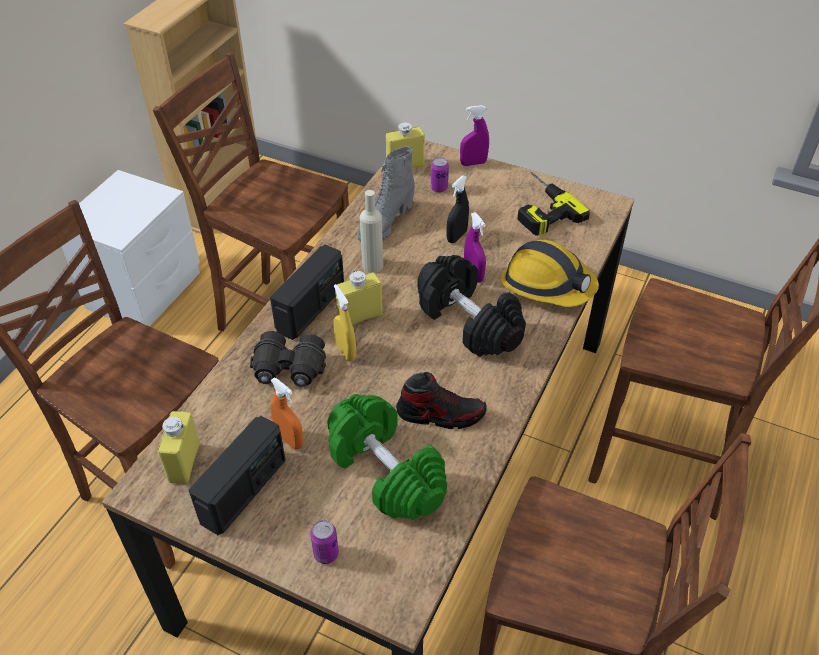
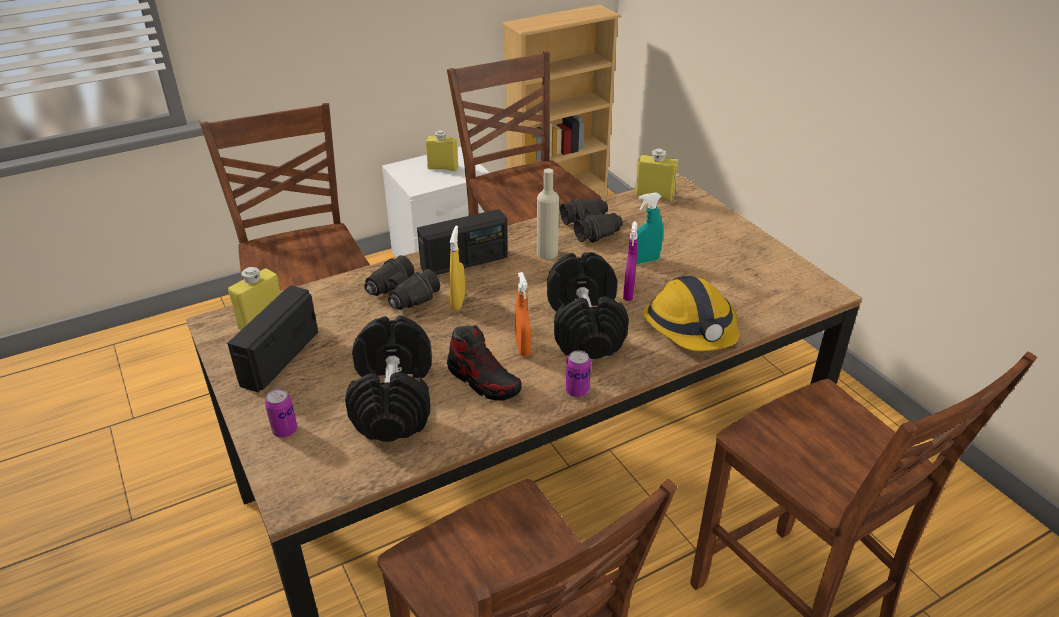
camera: 35 degrees right, 10 degrees down
radio [189,416,286,535] -> radio turned 135 degrees clockwise [227,285,318,392]
orange spray bottle [271,377,304,449] -> orange spray bottle moved to [515,272,531,356]
green dumbbell [327,394,447,520] -> black dumbbell [345,316,432,442]
yellow bottle [335,271,383,325] -> yellow bottle moved to [426,130,458,171]
grey boot [358,146,415,242] -> black binoculars [560,199,623,243]
can [431,157,449,193] -> can moved to [566,350,591,397]
black spray bottle [447,175,469,243] -> turquoise spray bottle [636,193,663,264]
purple spray bottle [460,105,489,166] -> none
power drill [517,172,590,236] -> none

